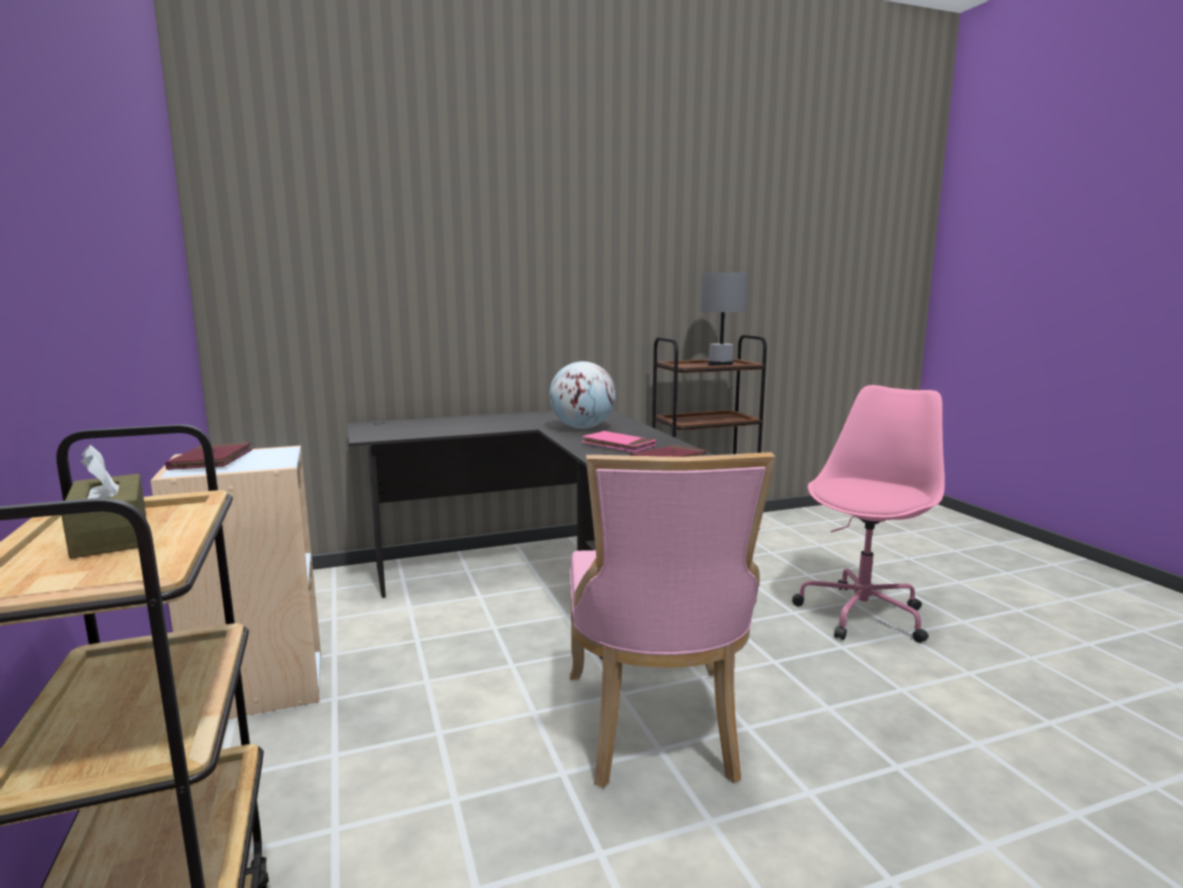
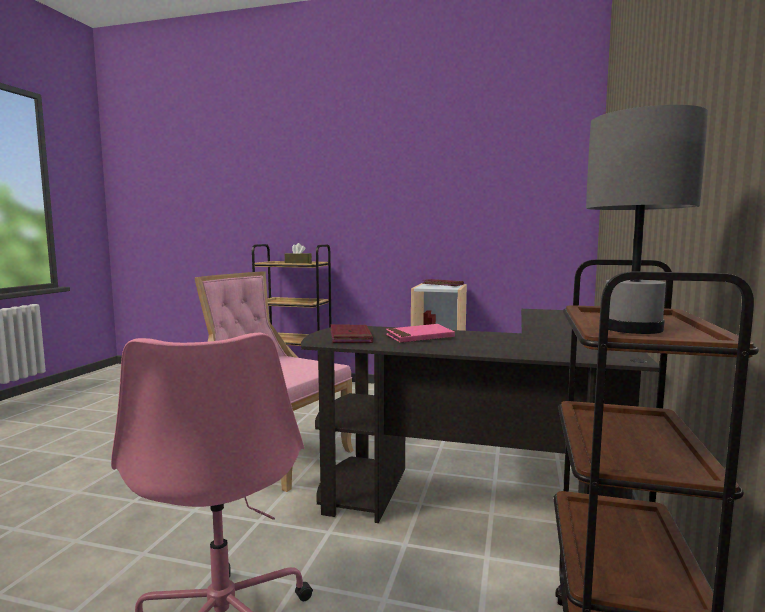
camera: 125 degrees right, 5 degrees down
globe [549,361,616,429] -> none

